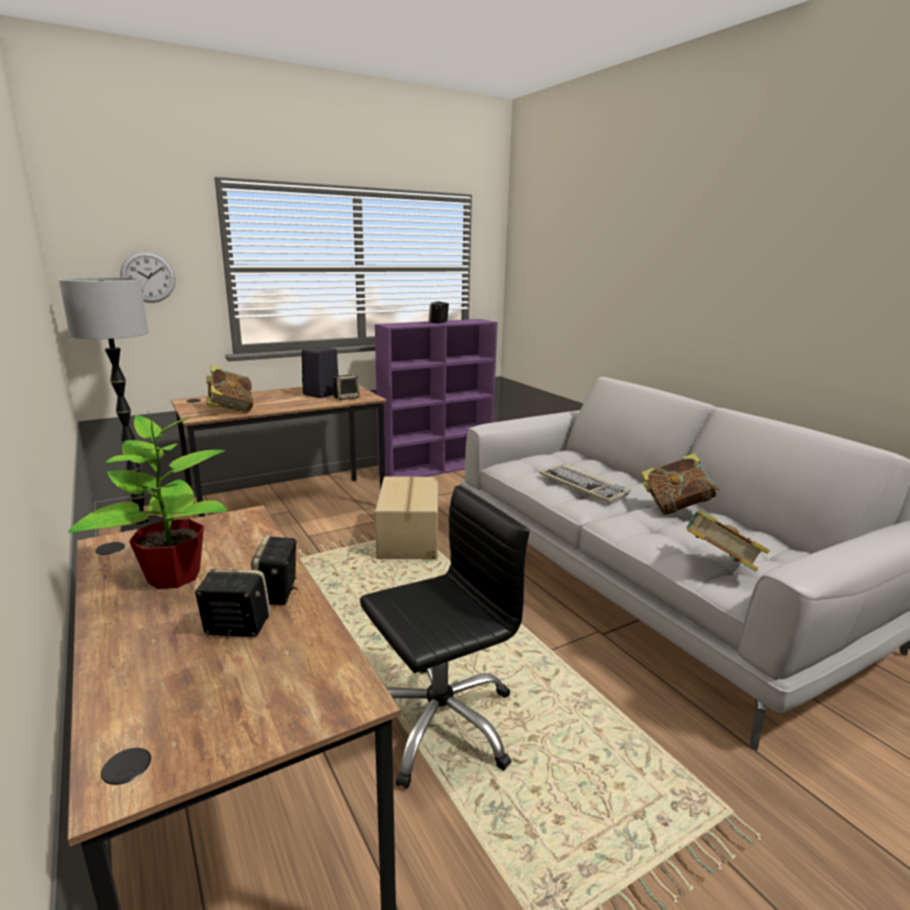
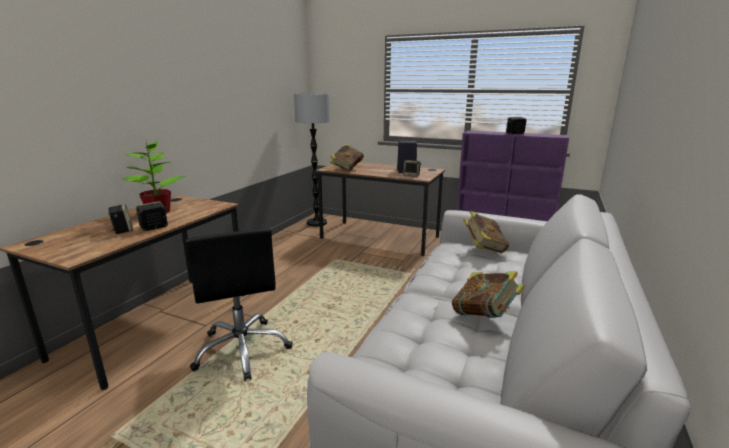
camera: 55 degrees right, 0 degrees up
wall clock [120,251,175,303] -> none
black office chair [360,485,529,789] -> black office chair turned 45 degrees clockwise [186,228,293,381]
cardboard box [375,476,438,559] -> none
keyboard [540,464,631,503] -> none
book [682,510,770,571] -> book moved to [463,211,509,253]

